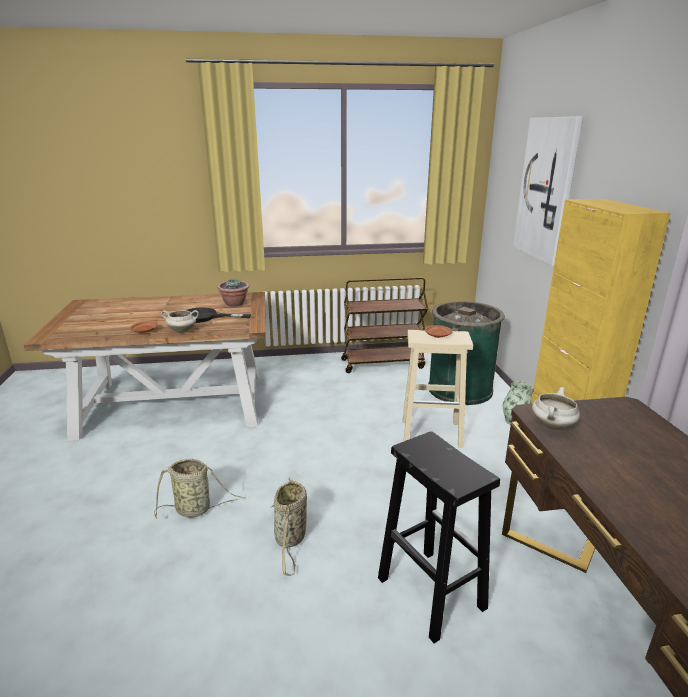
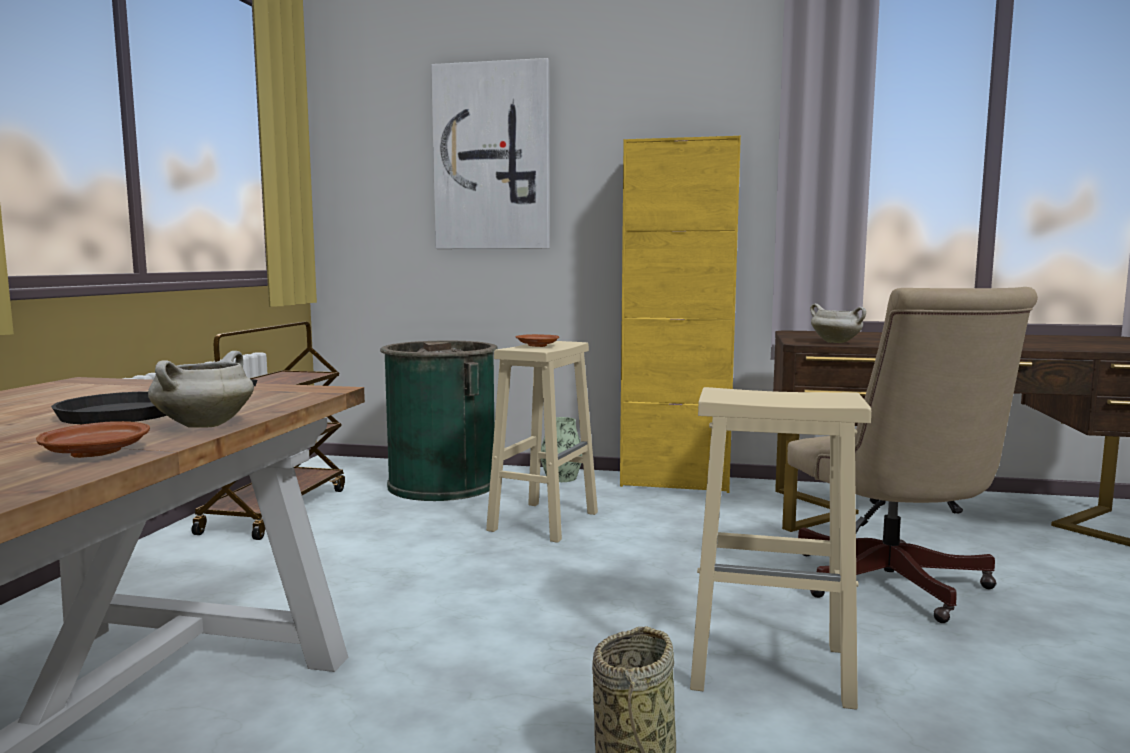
camera: 70 degrees left, 15 degrees down
potted plant [217,279,250,307] -> none
basket [271,477,307,576] -> beige stool [690,387,871,710]
black stool [378,431,500,643] -> beige office chair [788,287,1038,623]

